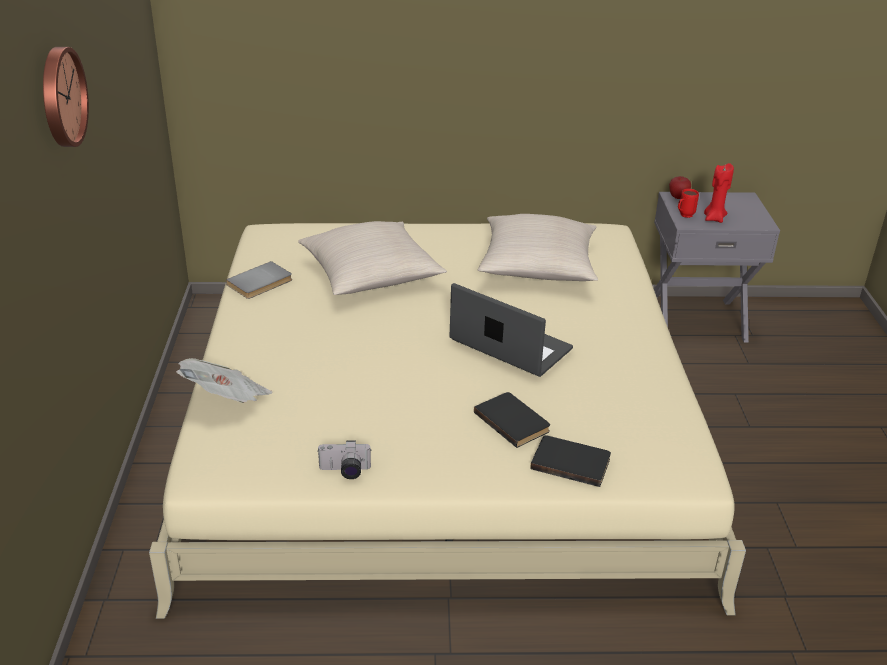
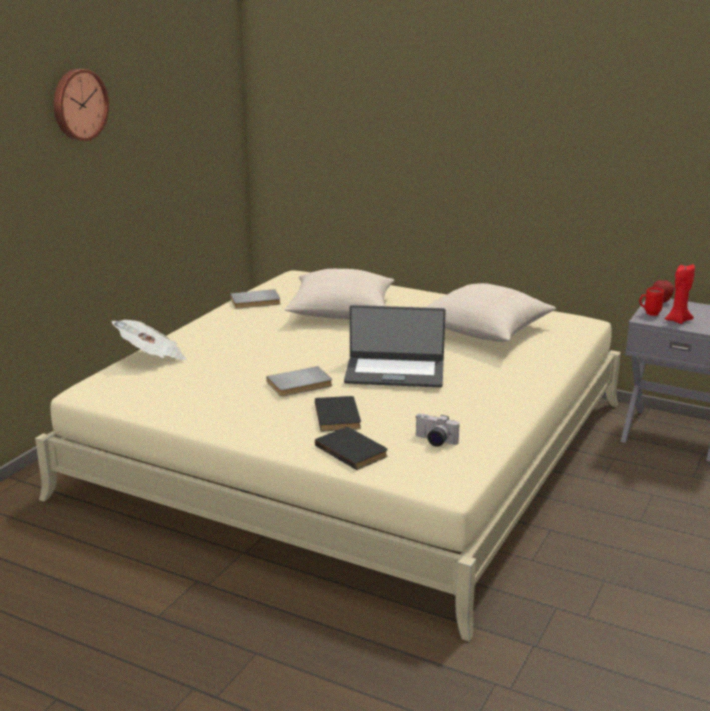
camera: 30 degrees right, 10 degrees down
camera [317,441,372,479] -> camera moved to [415,414,459,447]
laptop [449,283,573,377] -> laptop turned 120 degrees clockwise [344,305,446,387]
none -> grey book [267,366,332,396]

